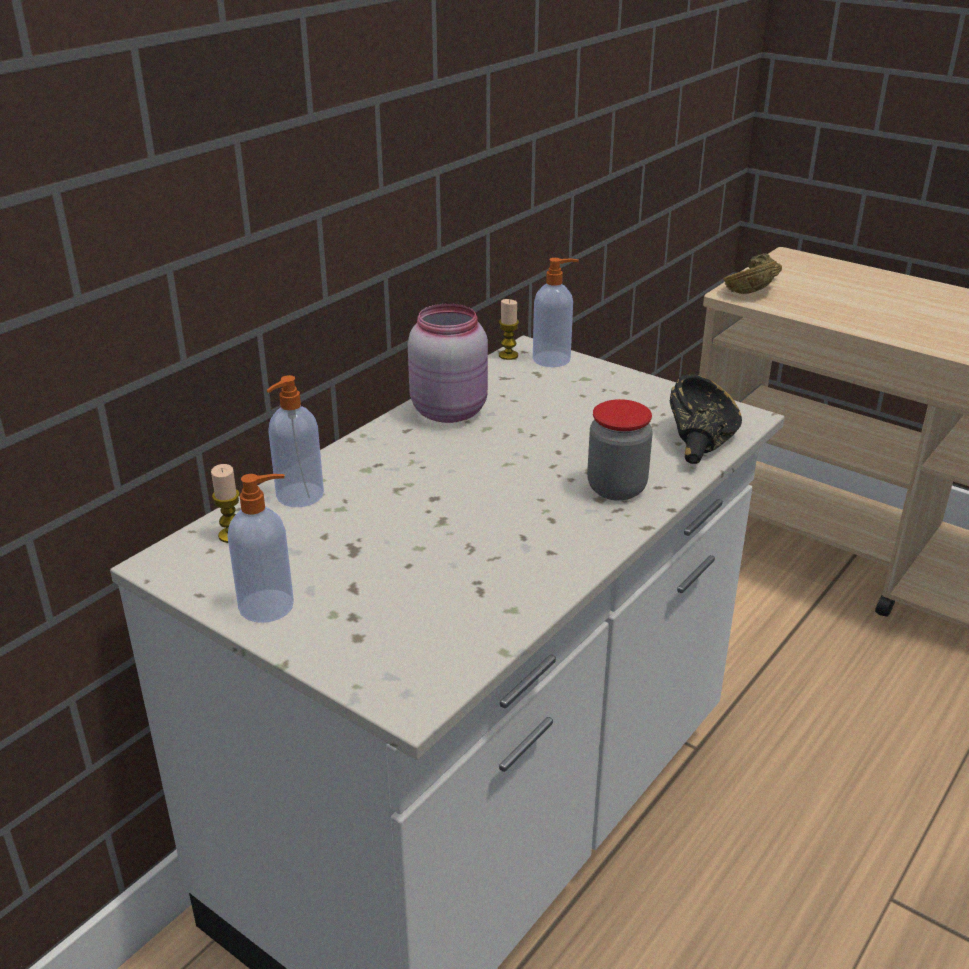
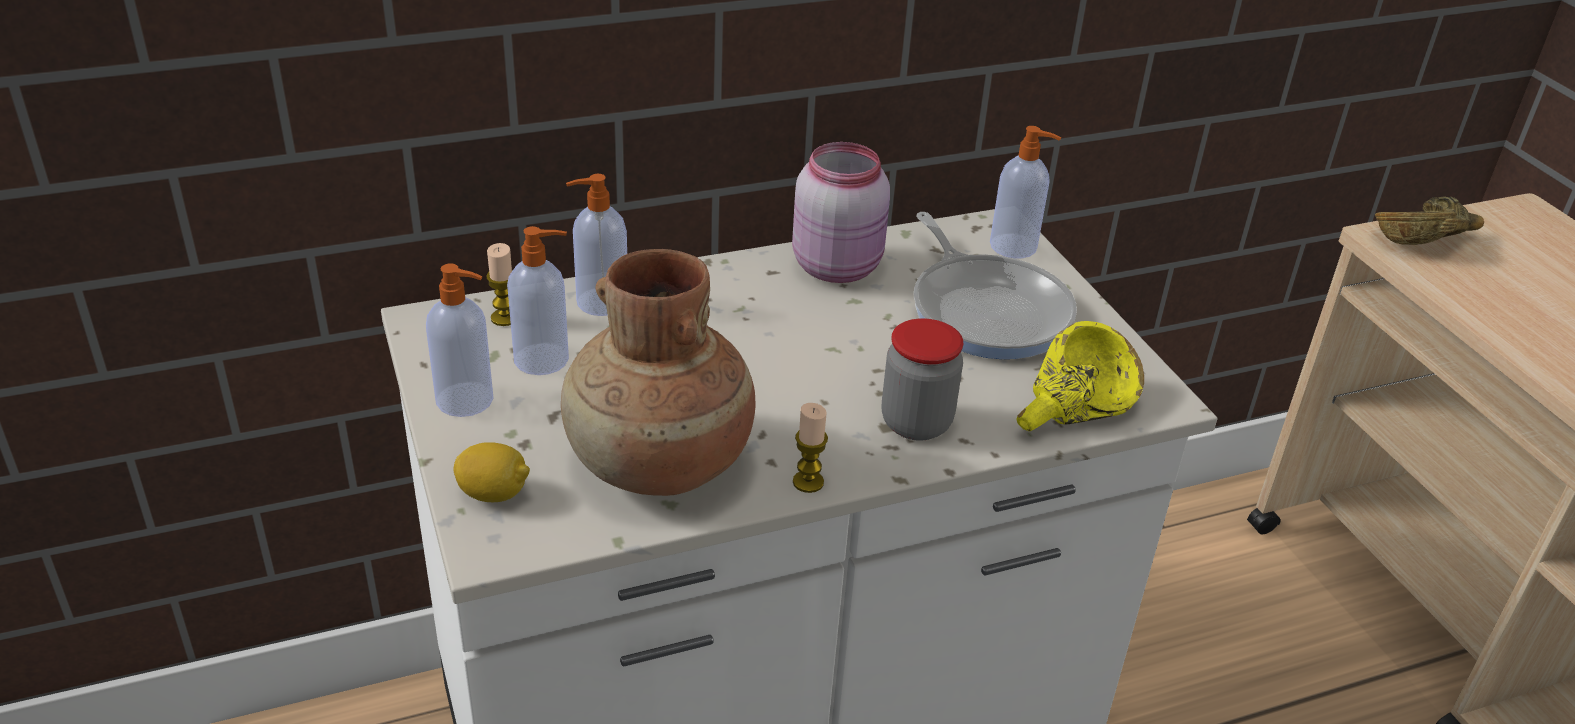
camera: 30 degrees right, 5 degrees up
candle [499,299,519,360] -> candle moved to [793,403,828,493]
black bowl [670,374,742,464] -> yellow bowl [1016,321,1144,431]
none -> lemon [453,442,530,502]
none -> soap dispenser [507,226,569,375]
none -> brown vase [561,249,756,496]
none -> frying pan [914,212,1077,359]

